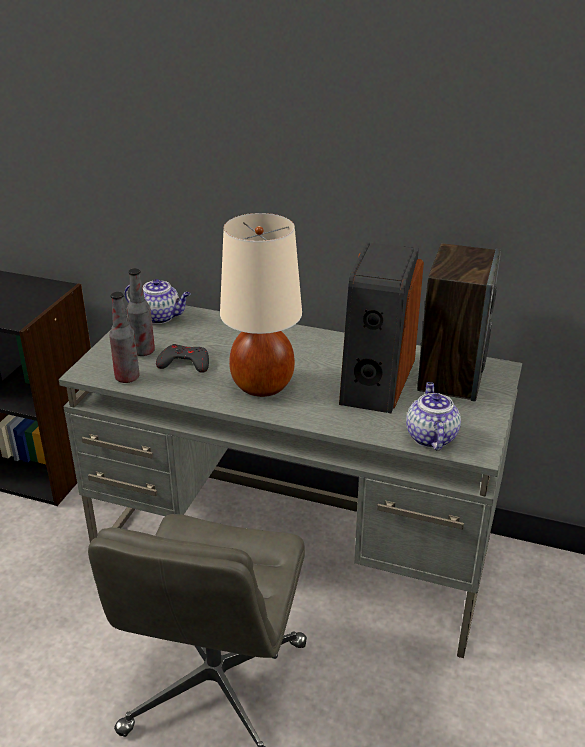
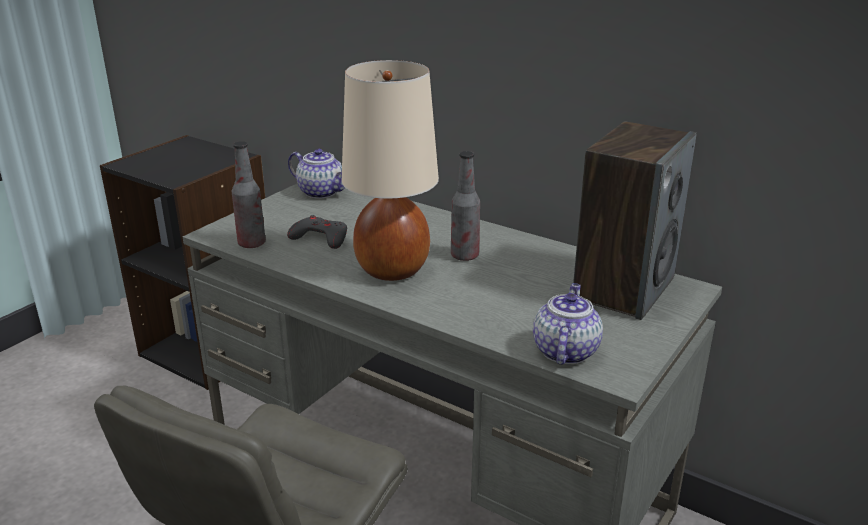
camera: 15 degrees right, 5 degrees down
bottle [127,268,155,356] -> bottle moved to [451,151,480,261]
speaker [339,242,424,413] -> none

